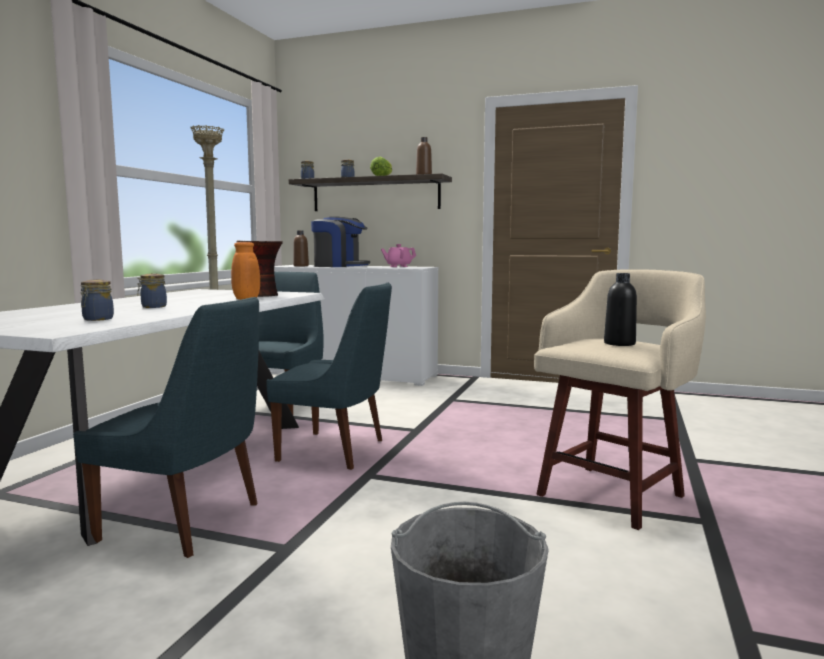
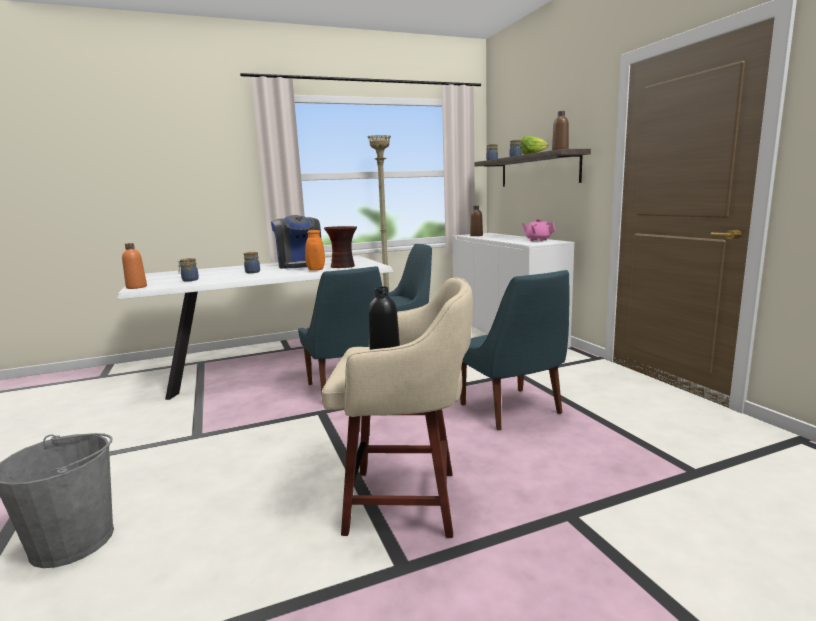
camera: 50 degrees right, 5 degrees up
blue chair [73,297,259,558] -> blue chair moved to [460,270,569,431]
coffee machine [311,216,370,267] -> coffee machine moved to [271,215,321,269]
none -> orange bottle [122,243,147,289]

